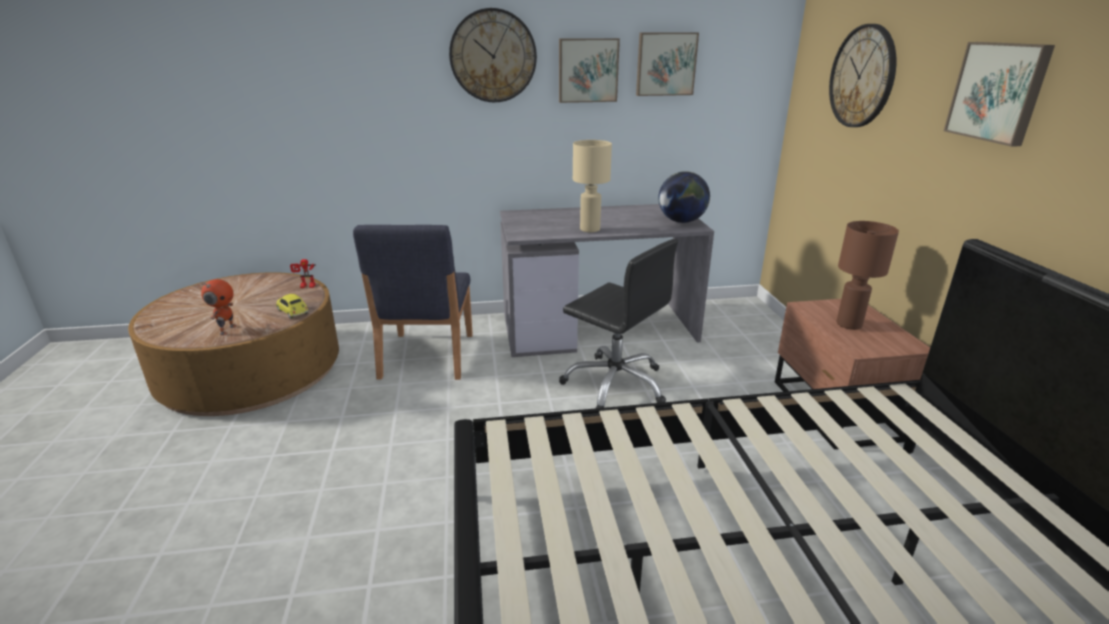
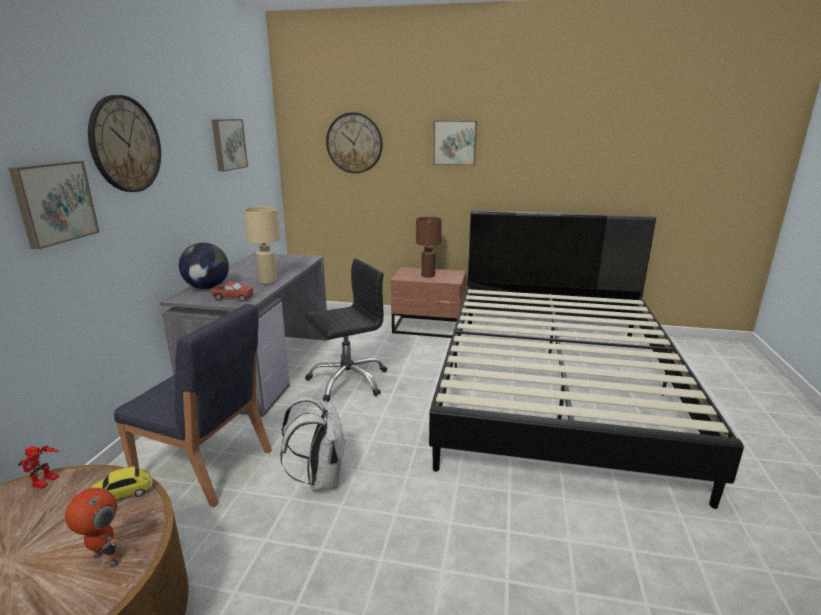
camera: 70 degrees left, 5 degrees down
picture [559,38,620,103] -> picture moved to [9,161,99,249]
globe [659,171,710,223] -> globe moved to [179,243,229,289]
none -> toy truck [211,281,253,302]
none -> white backpack [280,397,346,491]

